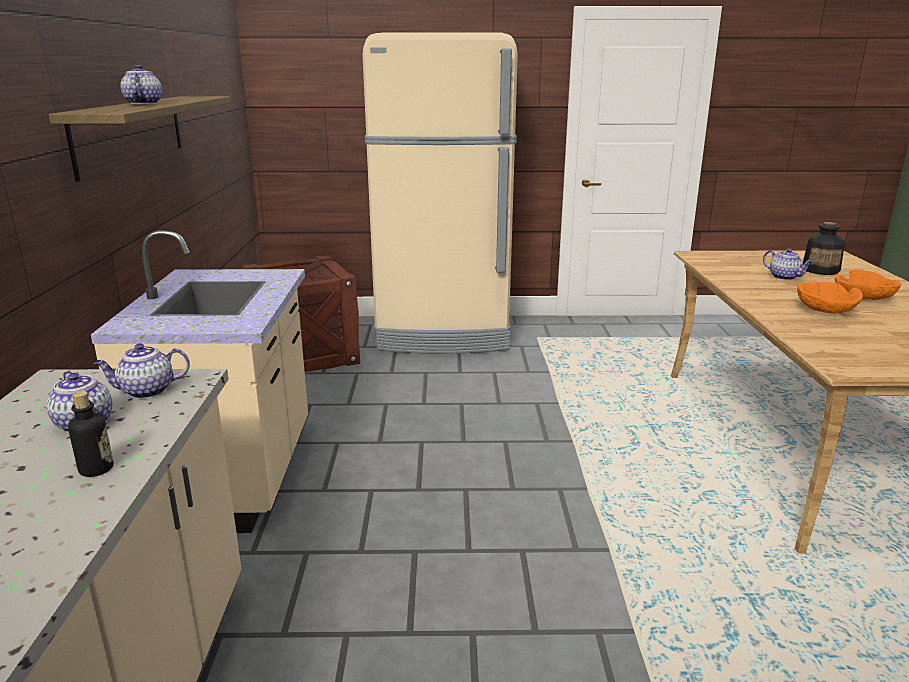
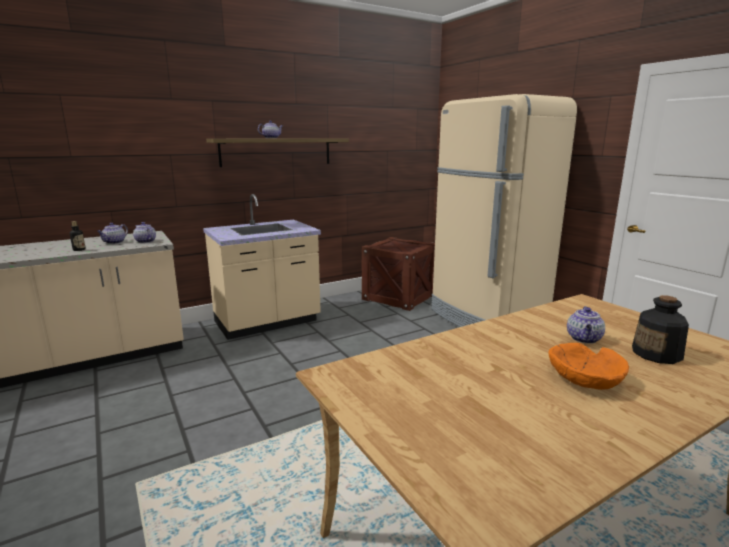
camera: 60 degrees right, 5 degrees down
orange bowl [797,282,863,314] -> none

